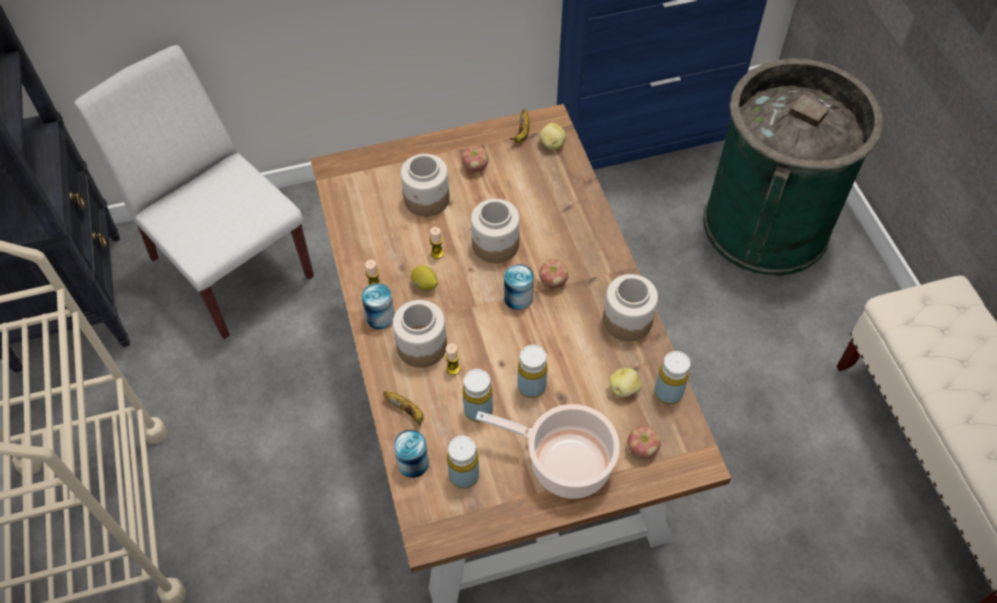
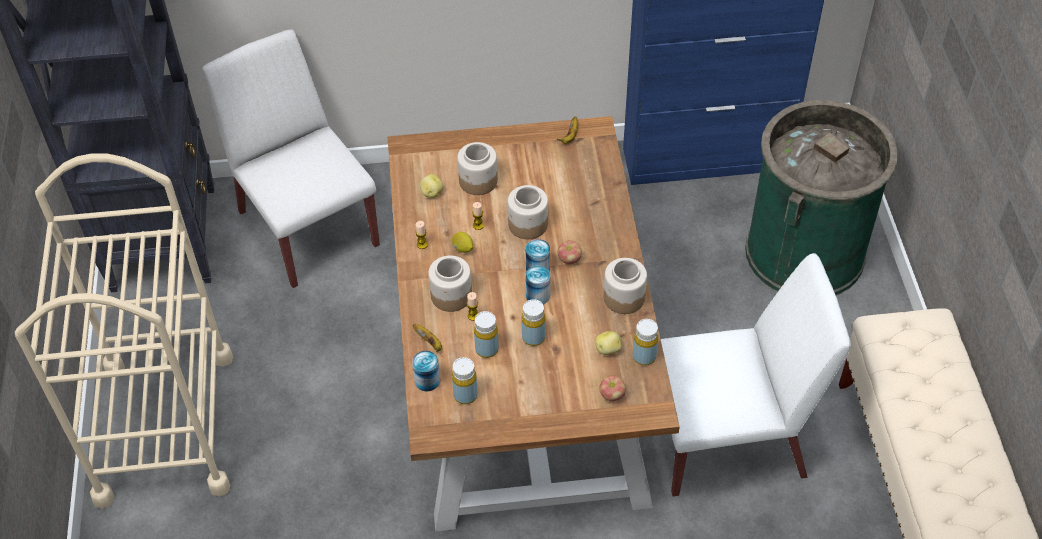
camera: 10 degrees right, 5 degrees down
can [361,283,395,329] -> can moved to [525,265,550,304]
apple [462,146,488,172] -> none
cooking pot [476,404,620,498] -> none
potato [540,123,566,150] -> potato moved to [420,174,443,198]
none -> white chair [661,253,851,496]

